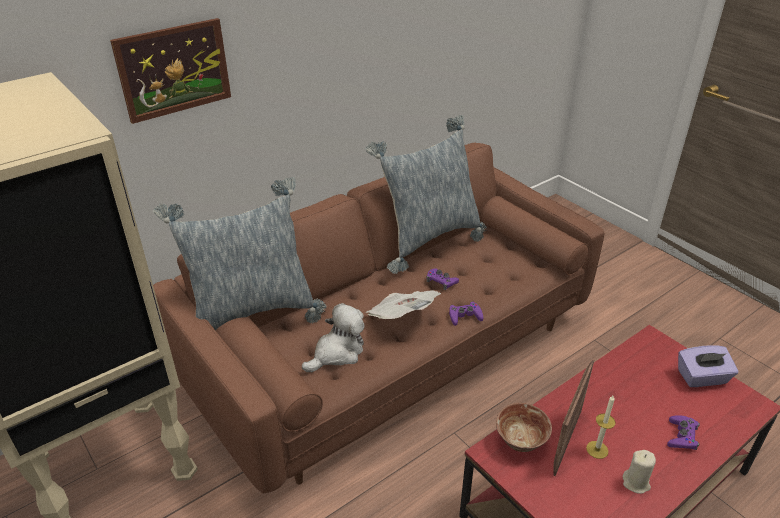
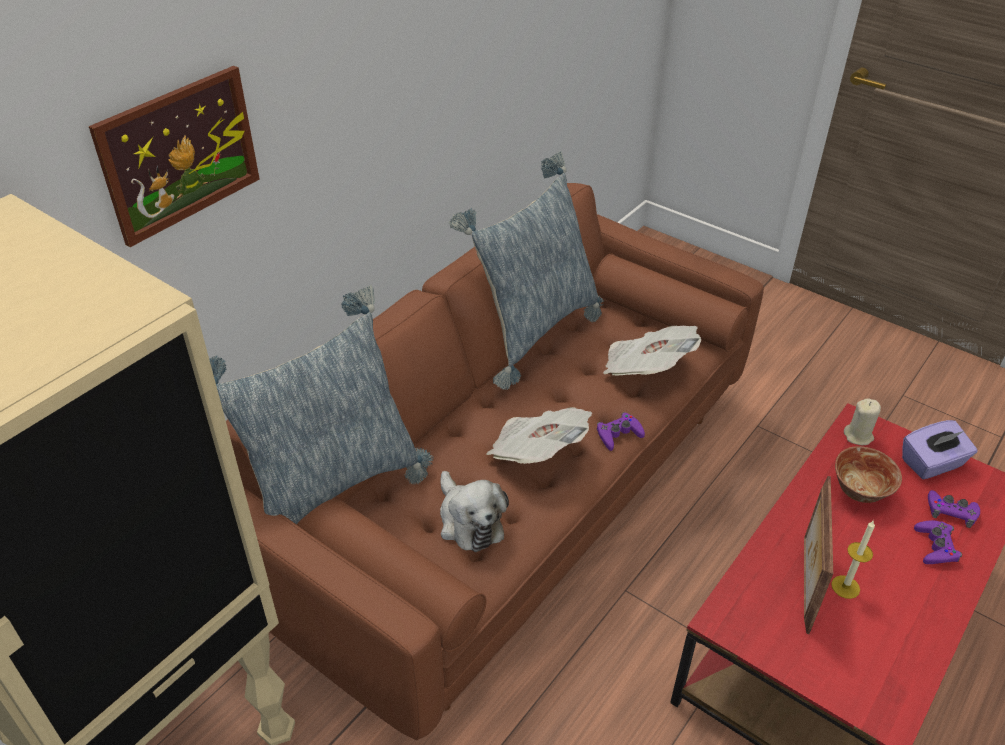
camera: 15 degrees left, 5 degrees up
plush toy [302,303,365,372] -> plush toy turned 120 degrees clockwise [440,471,509,552]
purple game controller [427,268,459,290] -> purple game controller moved to [928,490,980,528]
bowl [496,403,552,452] -> bowl moved to [835,446,902,503]
beige candle [623,450,656,494] -> beige candle moved to [844,399,881,445]
none -> newspaper [603,326,701,375]

